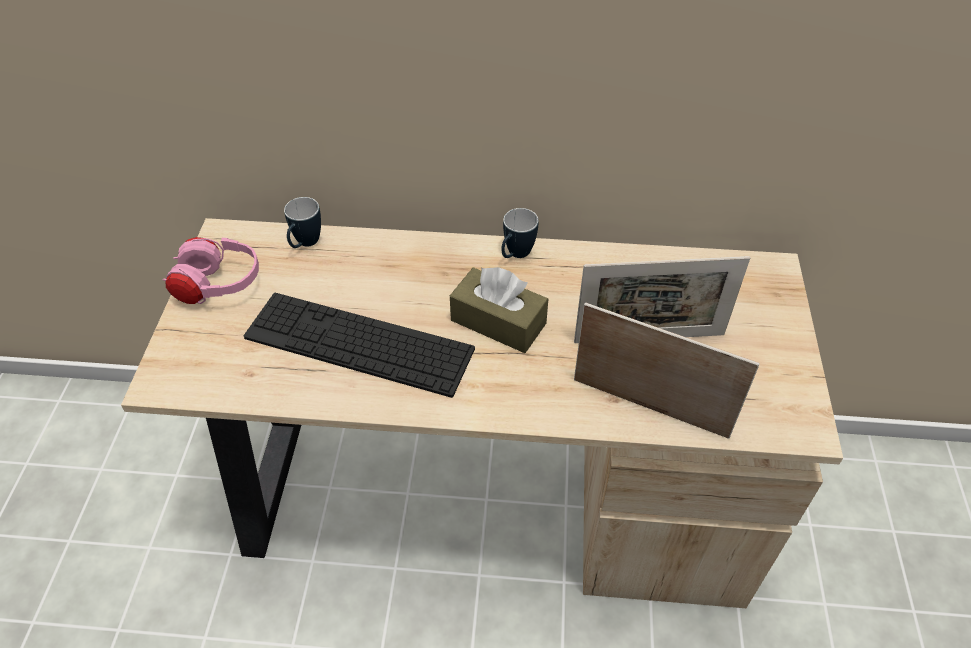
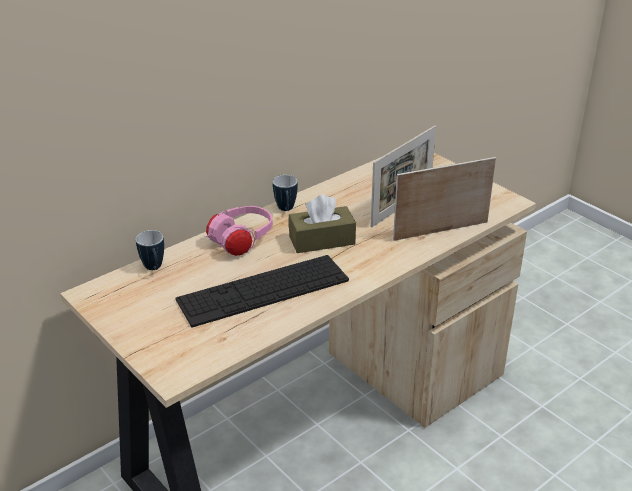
camera: 45 degrees left, 15 degrees down
pink headphones [163,237,259,304] -> pink headphones moved to [206,206,273,256]

